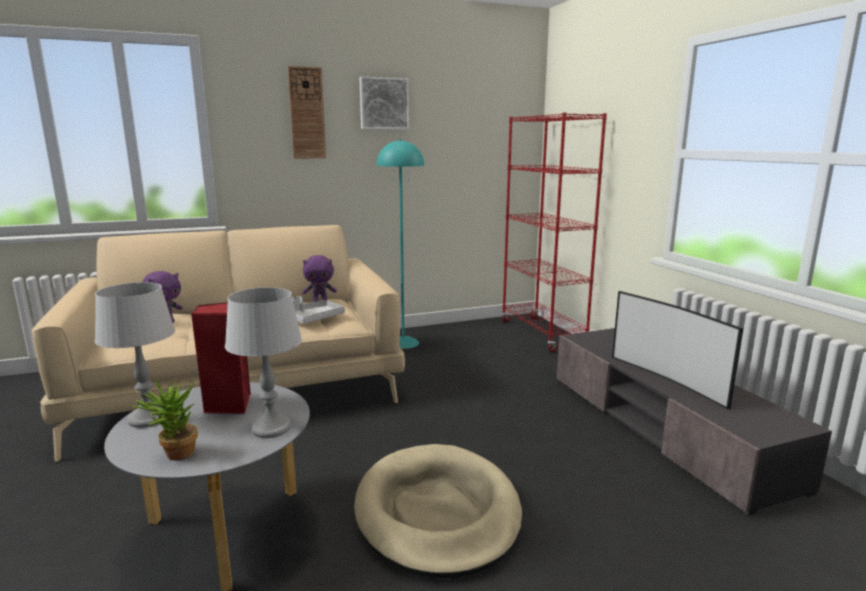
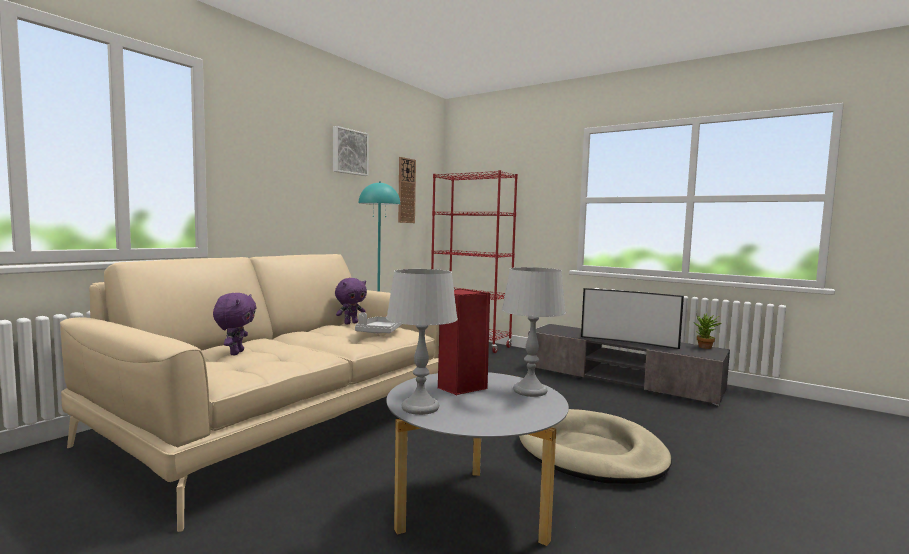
camera: 35 degrees left, 10 degrees down
potted plant [131,379,198,460] -> potted plant moved to [694,313,721,349]
wall clock [288,66,326,159] -> wall clock moved to [398,157,416,223]

